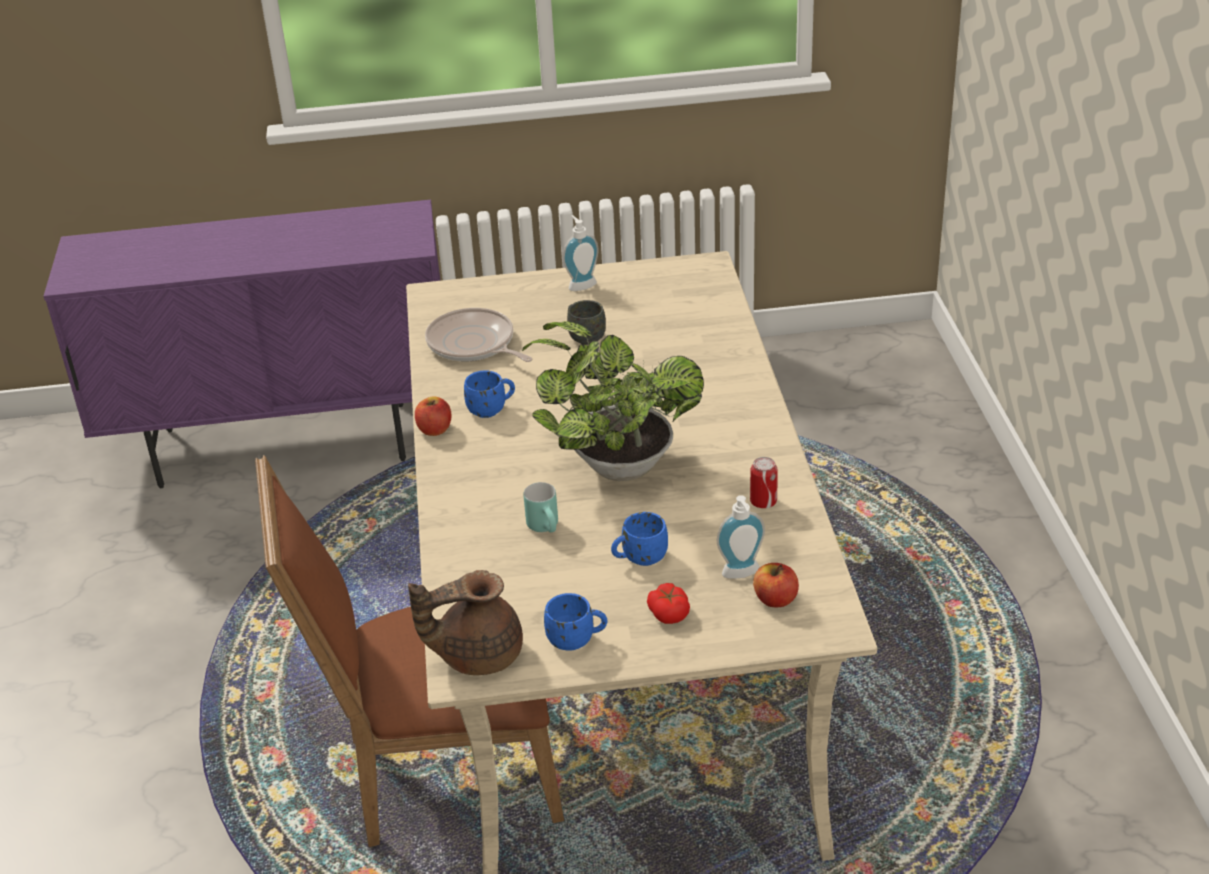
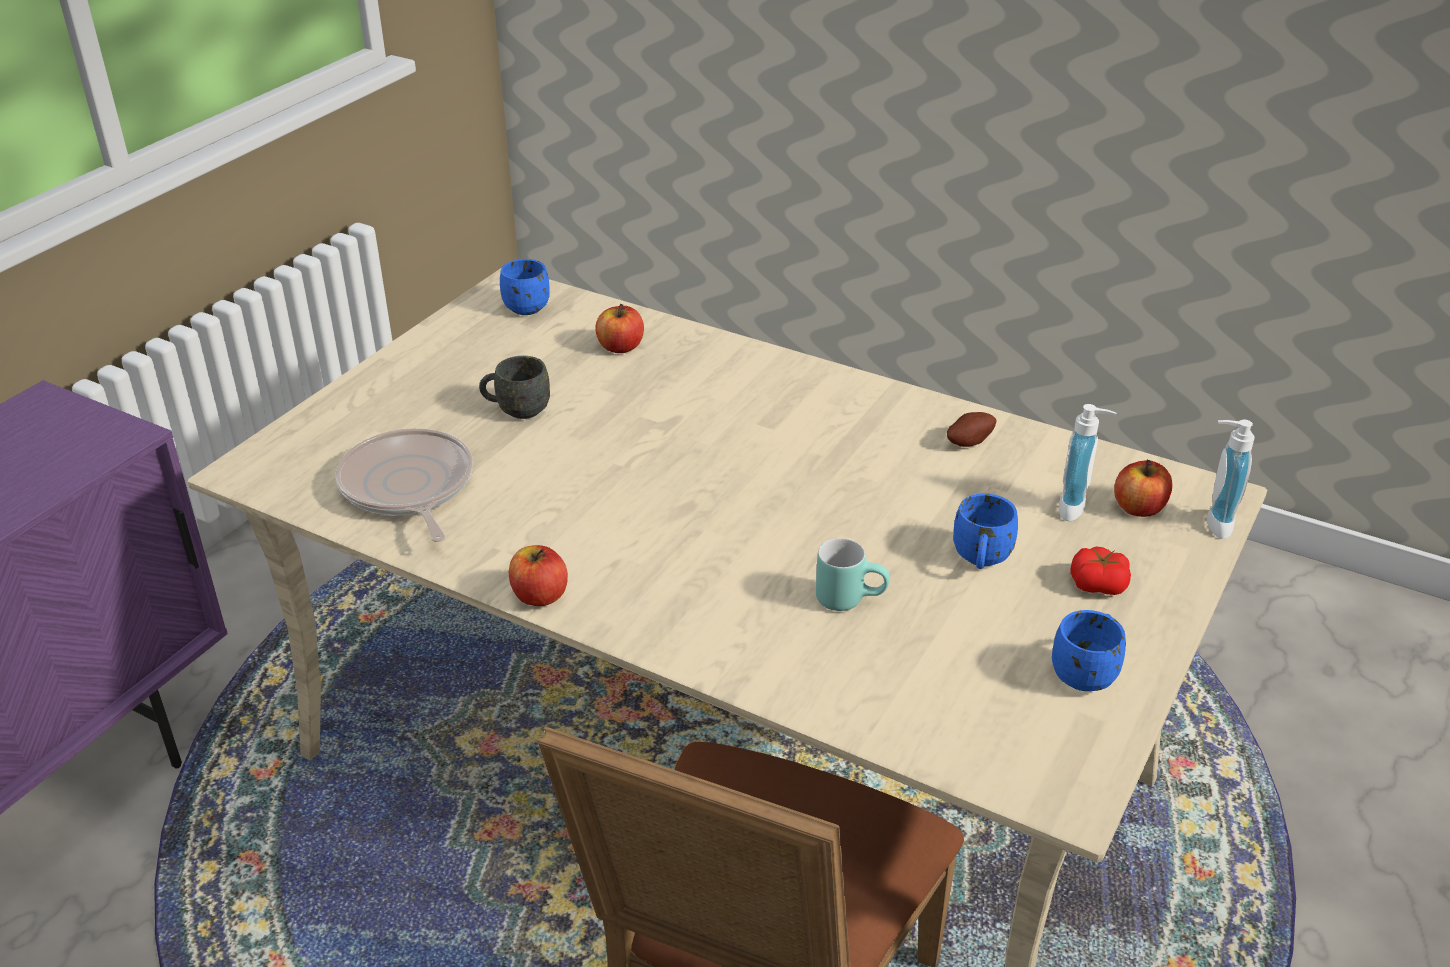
camera: 55 degrees left, 0 degrees up
brown teapot [408,570,523,675] -> none
frying pan [425,308,533,362] -> frying pan turned 75 degrees clockwise [335,428,473,542]
blue mug [464,370,515,418] -> blue mug moved to [500,259,550,315]
potted plant [522,321,704,481] -> none
soap dispenser [563,215,599,291] -> soap dispenser moved to [1207,420,1255,539]
can [750,457,778,508] -> potato [947,412,996,447]
none -> apple [595,304,644,353]

